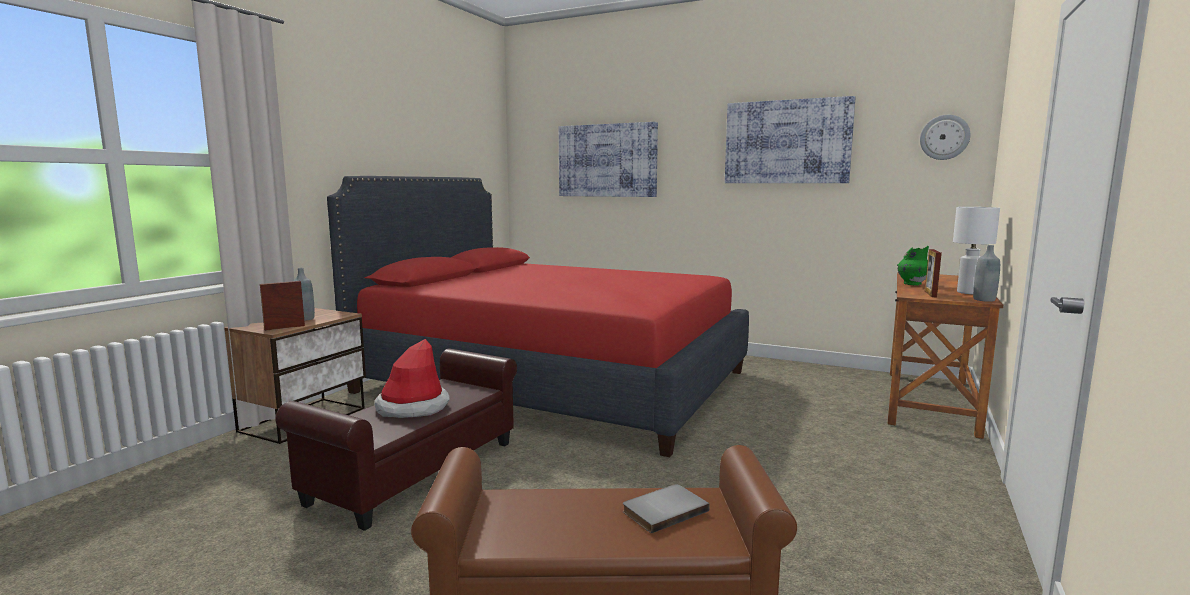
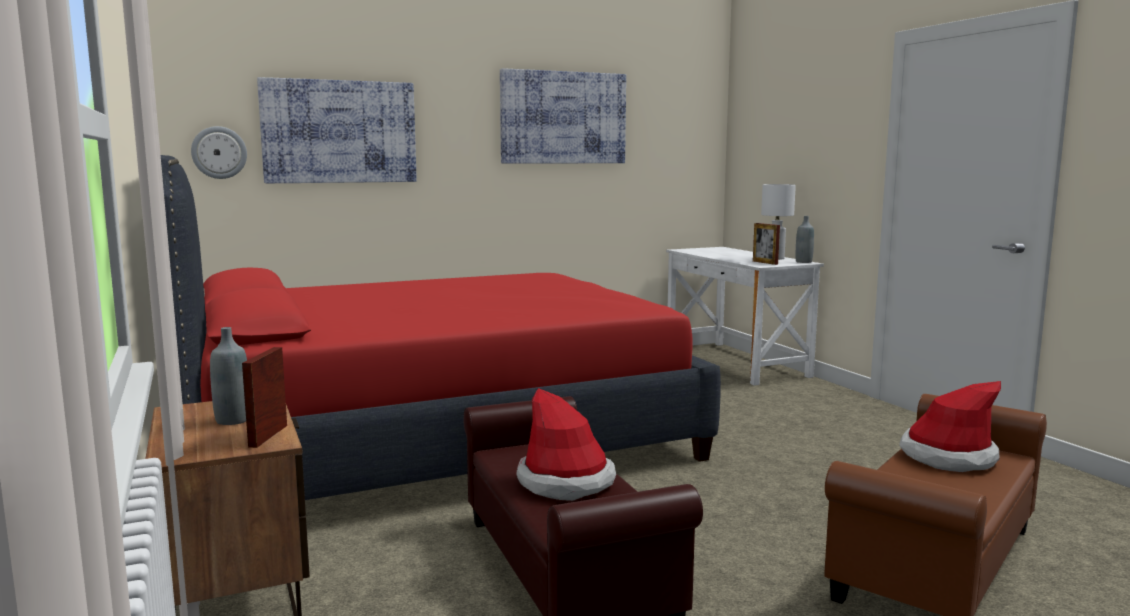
camera: 50 degrees left, 0 degrees up
grey book [623,484,710,533] -> hat [899,381,1001,472]
brown desk [888,272,1003,439] -> white desk [666,247,824,386]
green vase [897,246,929,285] -> none
wall clock [920,115,970,160] -> wall clock moved to [191,126,247,179]

